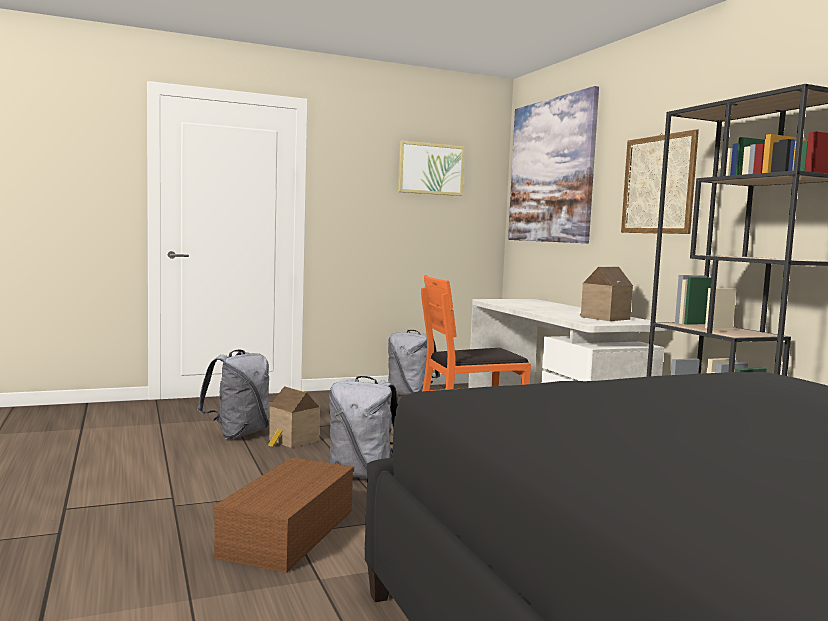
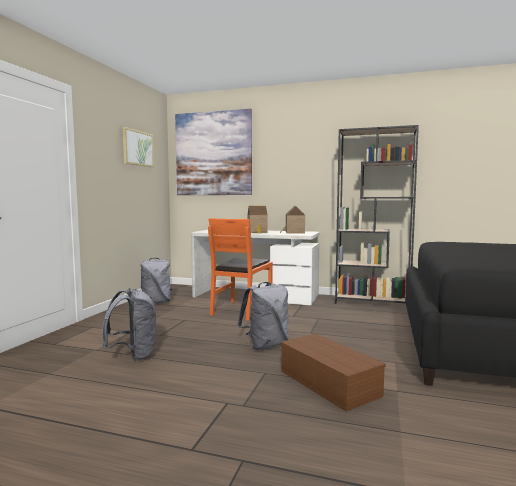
camera: 50 degrees left, 0 degrees up
toy house [268,386,320,448] -> toy house moved to [248,206,268,234]
picture [621,129,699,234] -> none

